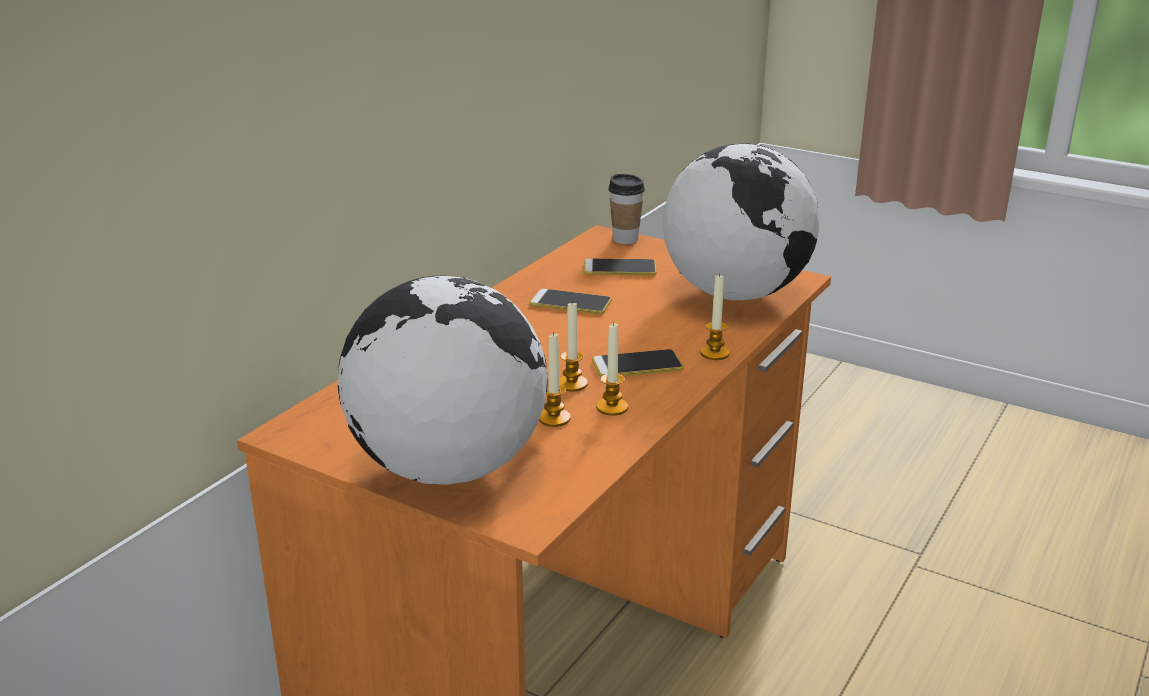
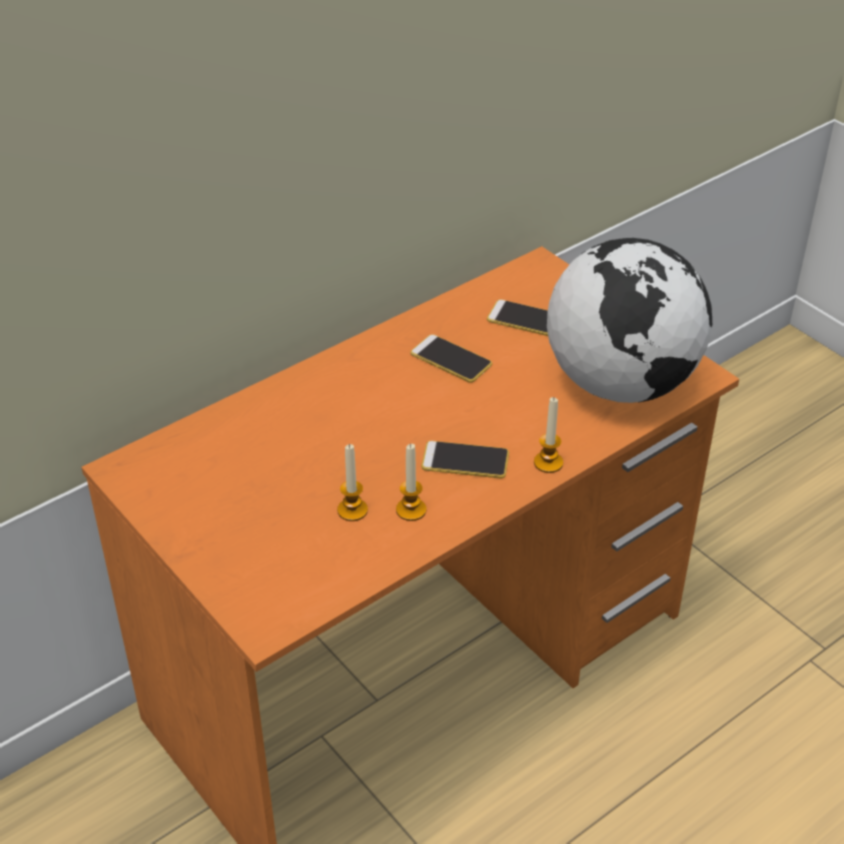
camera: 20 degrees right, 15 degrees up
globe [337,275,548,485] -> none
candle [559,303,588,391] -> none
cup [608,174,645,244] -> none

